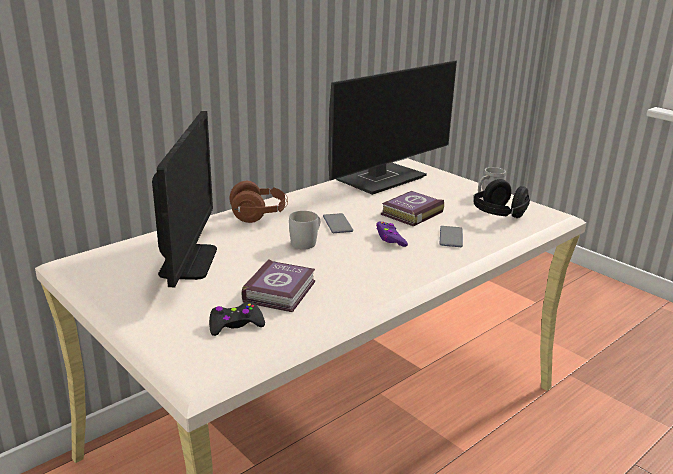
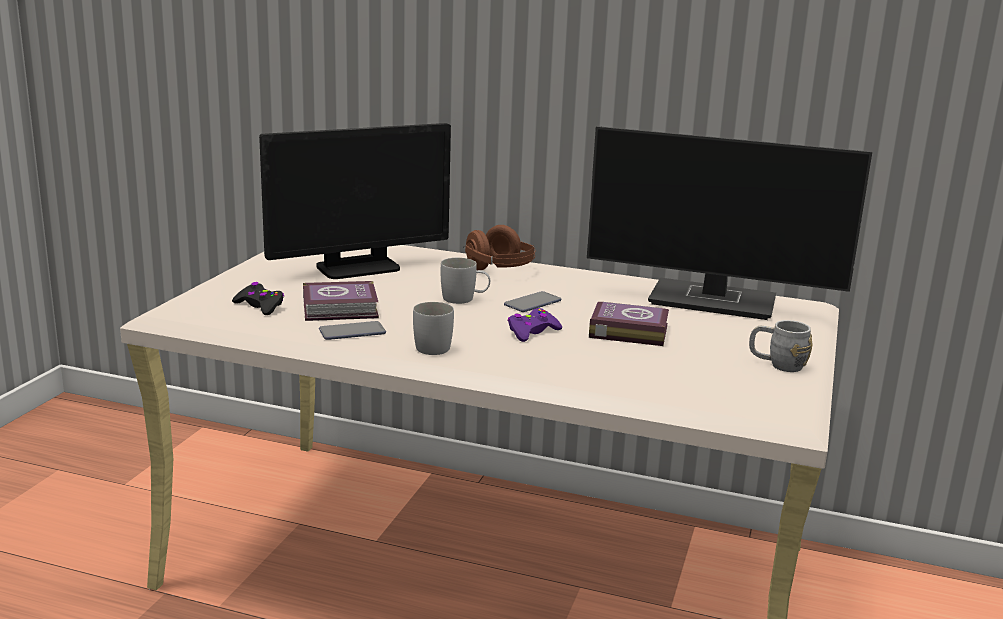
camera: 60 degrees right, 5 degrees down
phone [440,226,463,247] -> phone moved to [319,321,386,340]
black headphones [473,179,530,218] -> none
none -> white mug [413,302,454,355]

